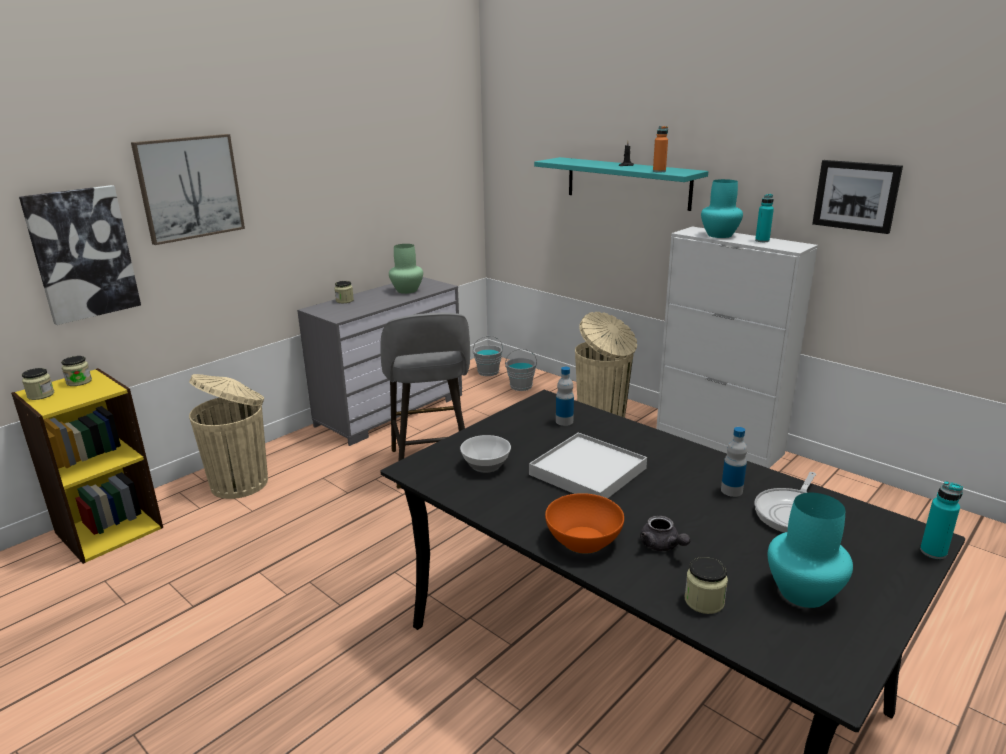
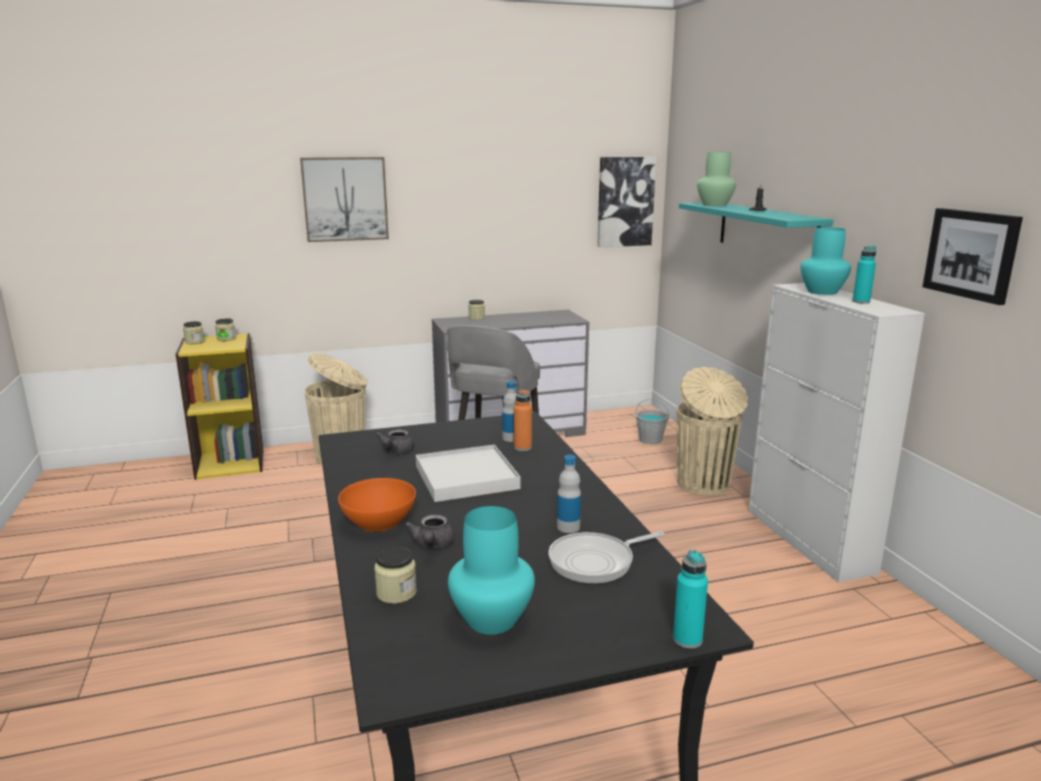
camera: 30 degrees right, 5 degrees down
picture [19,185,141,325] -> picture moved to [597,157,656,247]
green vase [389,244,423,294] -> green vase moved to [697,152,736,206]
bowl [460,435,511,473] -> grey teapot [376,429,414,454]
grey bucket [473,336,503,376] -> none
orange bottle [653,126,668,172] -> orange bottle moved to [514,389,532,451]

